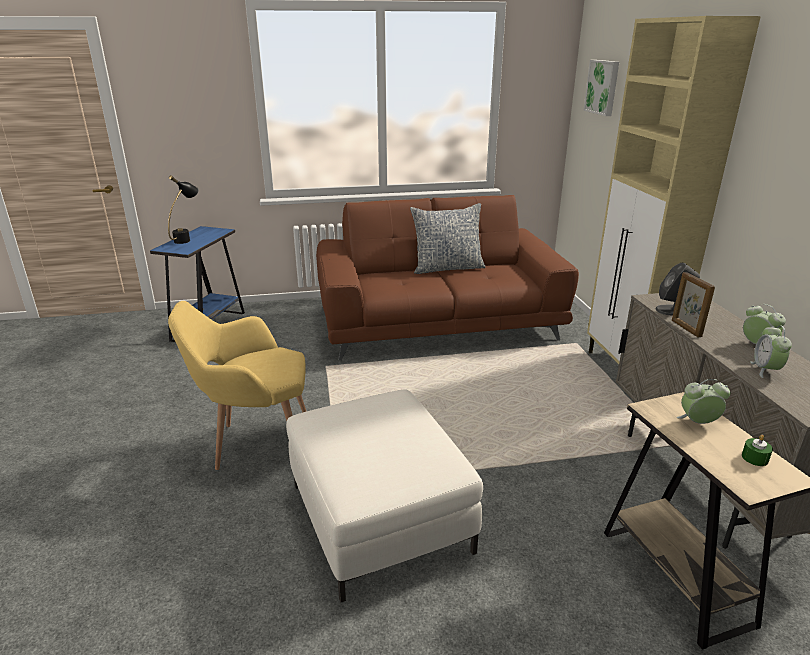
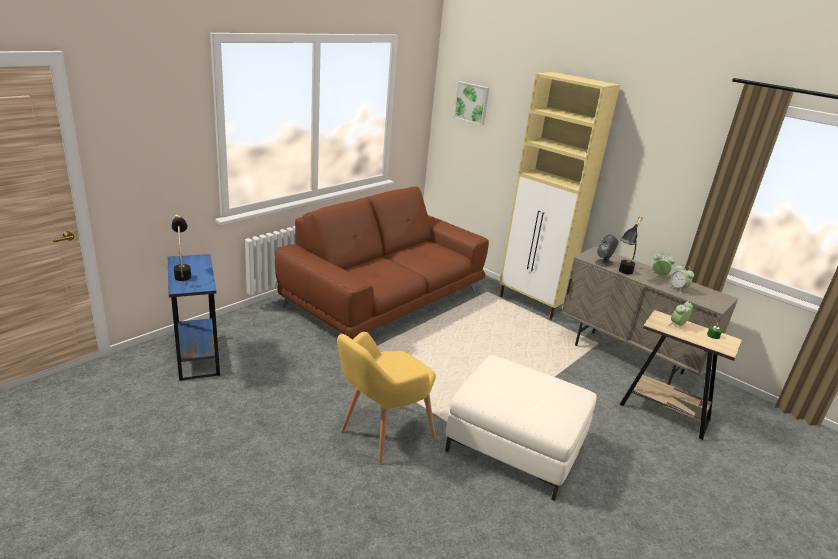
camera: 40 degrees left, 0 degrees up
pillow [410,203,486,274] -> none
picture frame [671,272,715,337] -> black table lamp [619,217,643,274]

